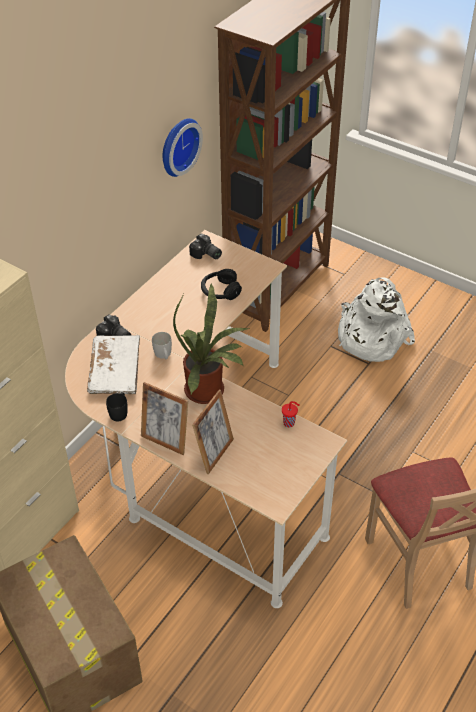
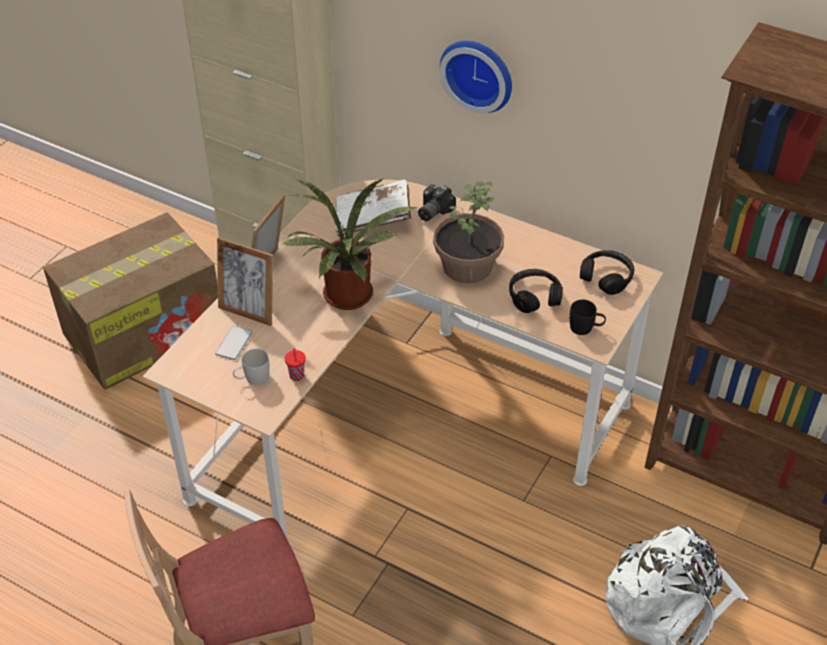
camera: 85 degrees right, 0 degrees up
black mug [106,392,128,421] -> black mug moved to [570,300,606,335]
white mug [152,332,172,359] -> white mug moved to [233,349,270,385]
wall clock [163,118,203,177] -> wall clock moved to [440,41,512,113]
camera [189,233,222,259] -> black headphones [580,250,634,295]
none -> phone [215,326,252,360]
none -> potted plant [433,181,504,283]

